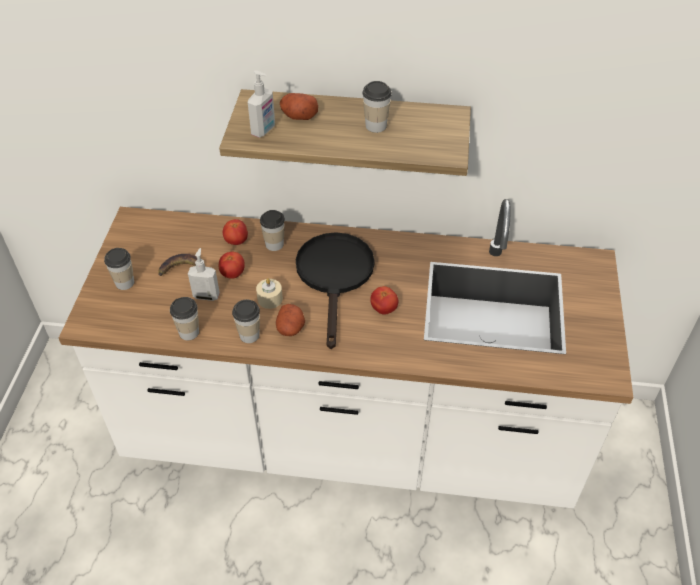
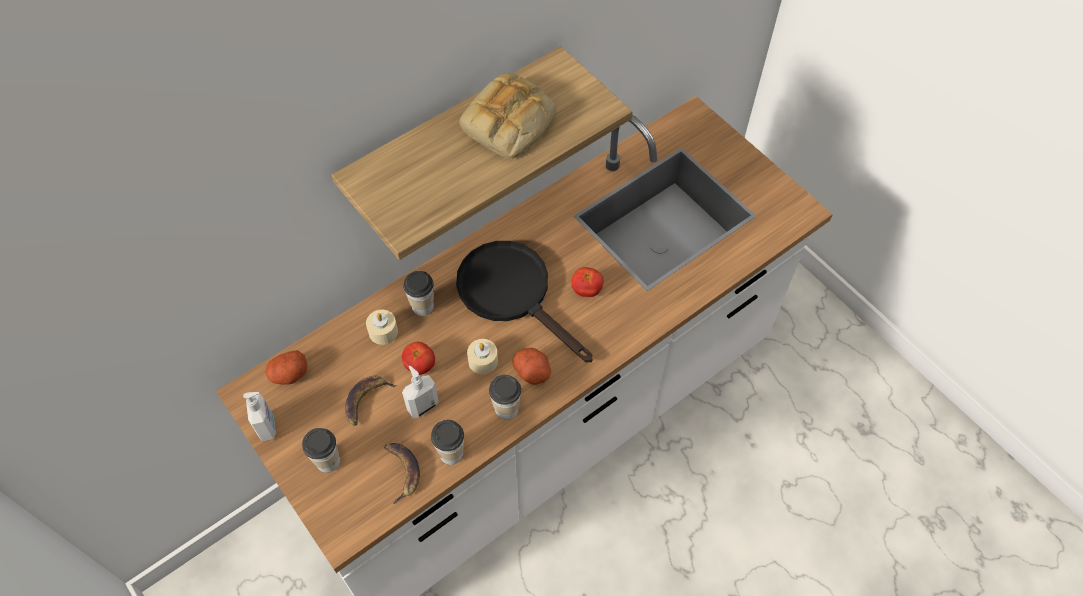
camera: 45 degrees left, 10 degrees up
tomato [223,219,248,245] -> beige candle [366,310,398,345]
soap dispenser [248,70,275,138] -> soap dispenser moved to [243,392,276,442]
potato [280,93,318,120] -> potato moved to [265,350,307,384]
cup [362,81,392,133] -> bread [459,73,557,159]
none -> banana [384,443,420,504]

